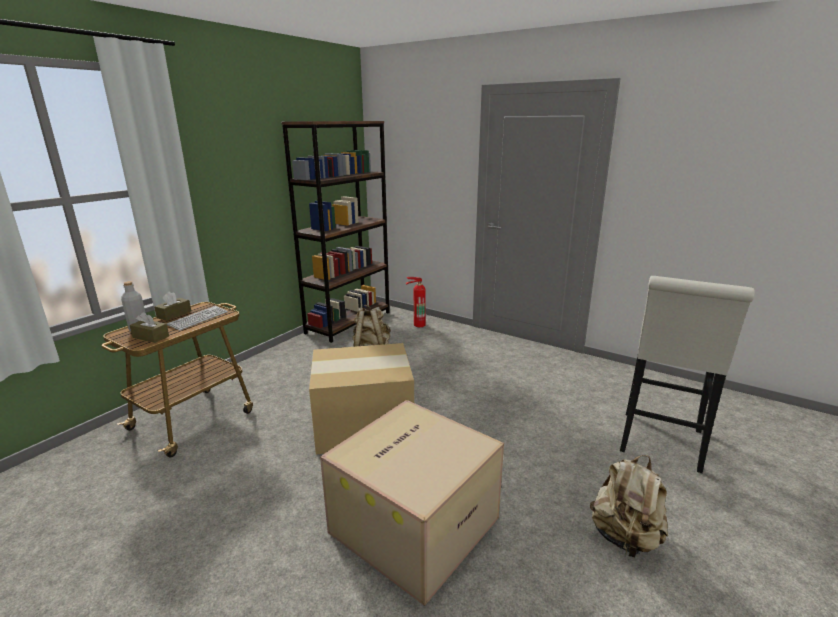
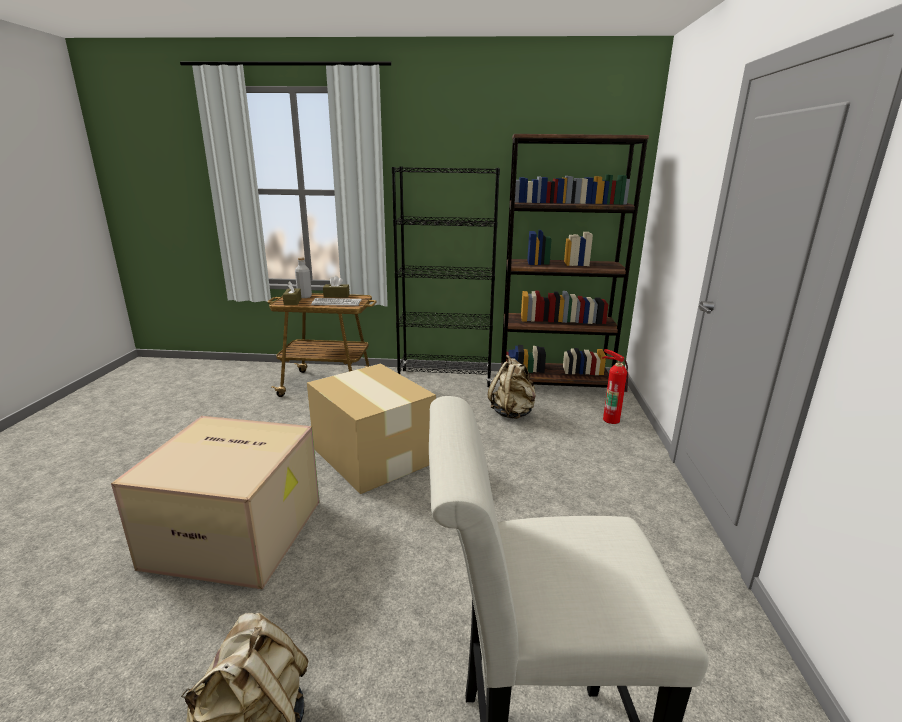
camera: 60 degrees right, 0 degrees up
none -> black bookcase [392,166,500,387]

